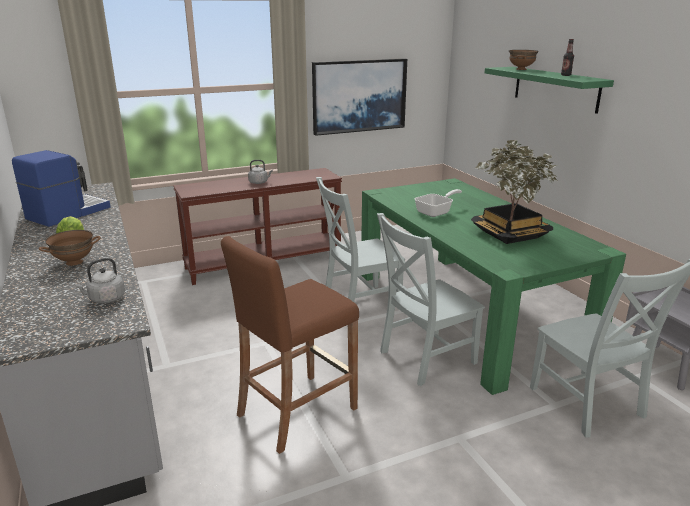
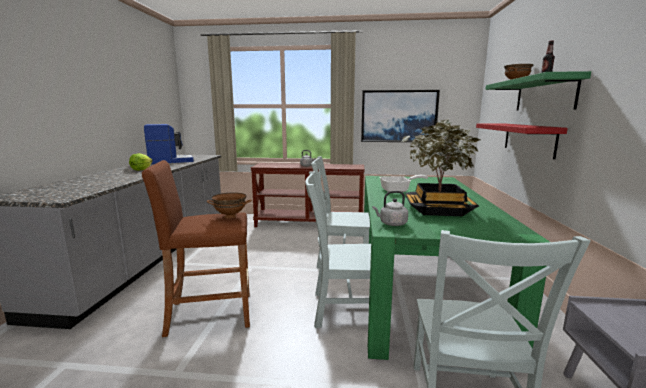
camera: 30 degrees right, 10 degrees down
brown bowl [39,230,101,266] -> brown bowl moved to [207,193,252,218]
grey kettle [74,258,125,304] -> grey kettle moved to [373,191,408,226]
none -> red shelf [476,123,568,159]

